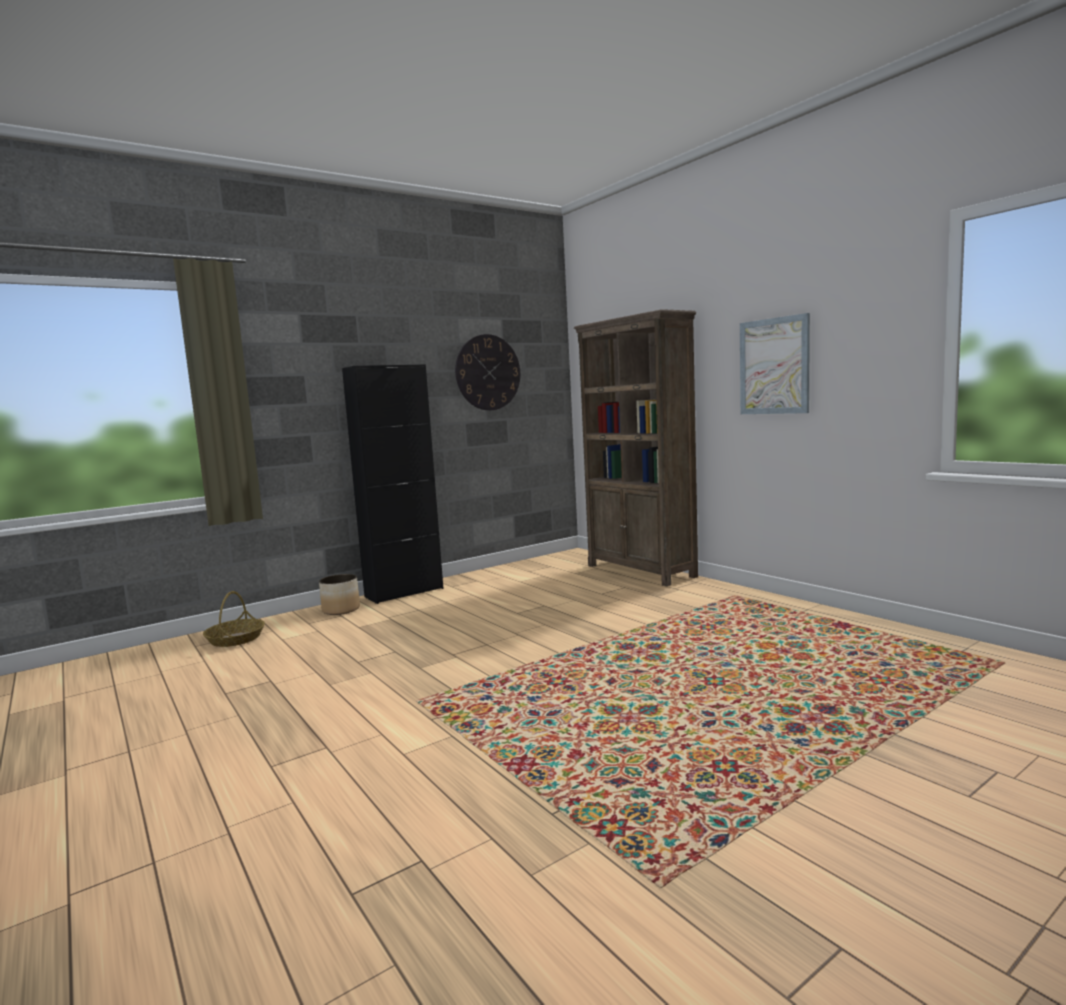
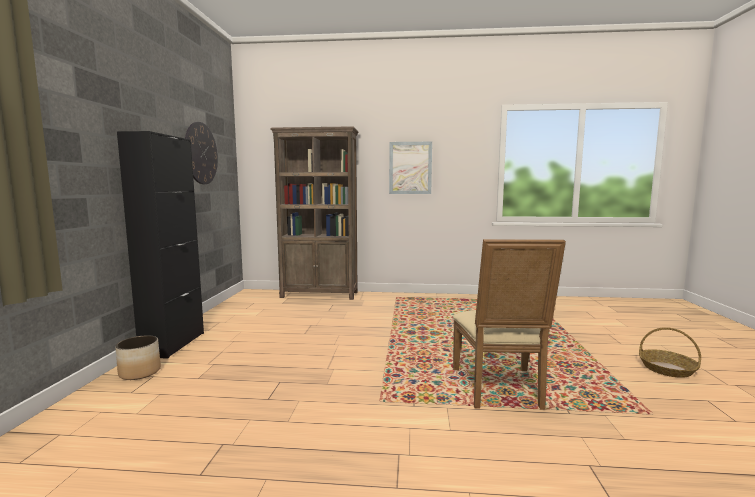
camera: 50 degrees left, 0 degrees up
basket [203,591,265,647] -> basket moved to [639,327,701,378]
none -> beige chair [453,239,566,410]

